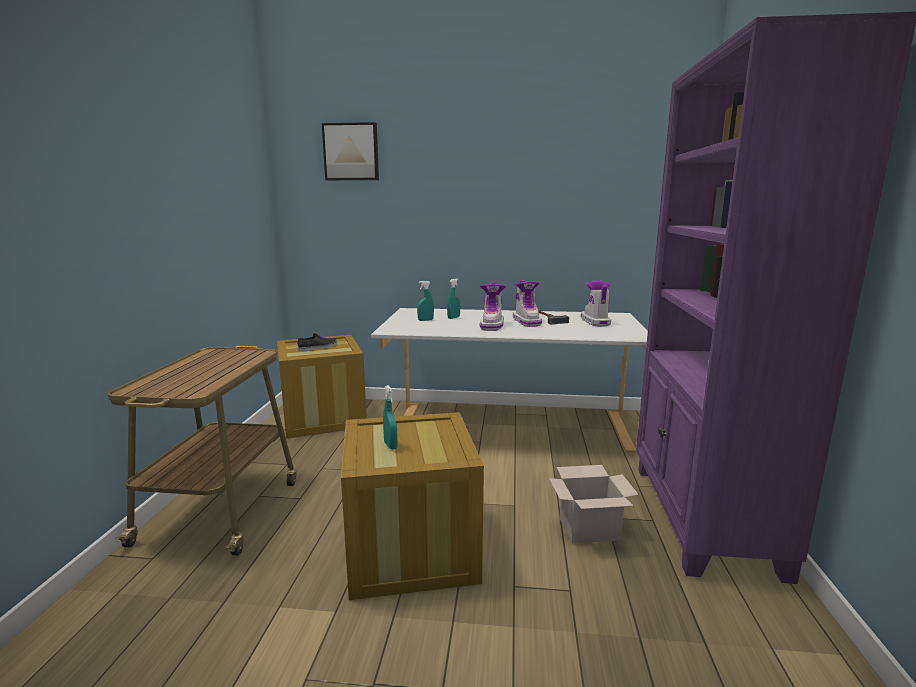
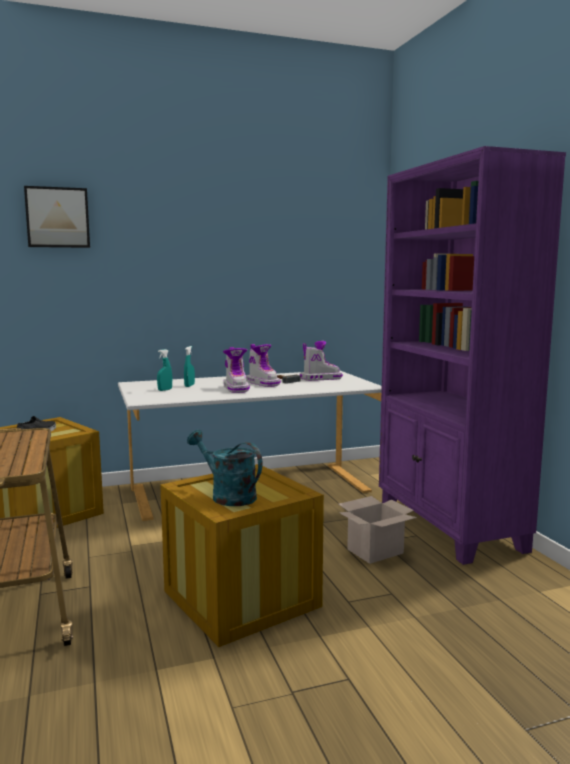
camera: 25 degrees left, 5 degrees down
turquoise spray bottle [383,385,398,450] -> turquoise watering can [187,430,263,506]
boot [581,280,611,326] -> boot turned 105 degrees clockwise [300,341,343,381]

